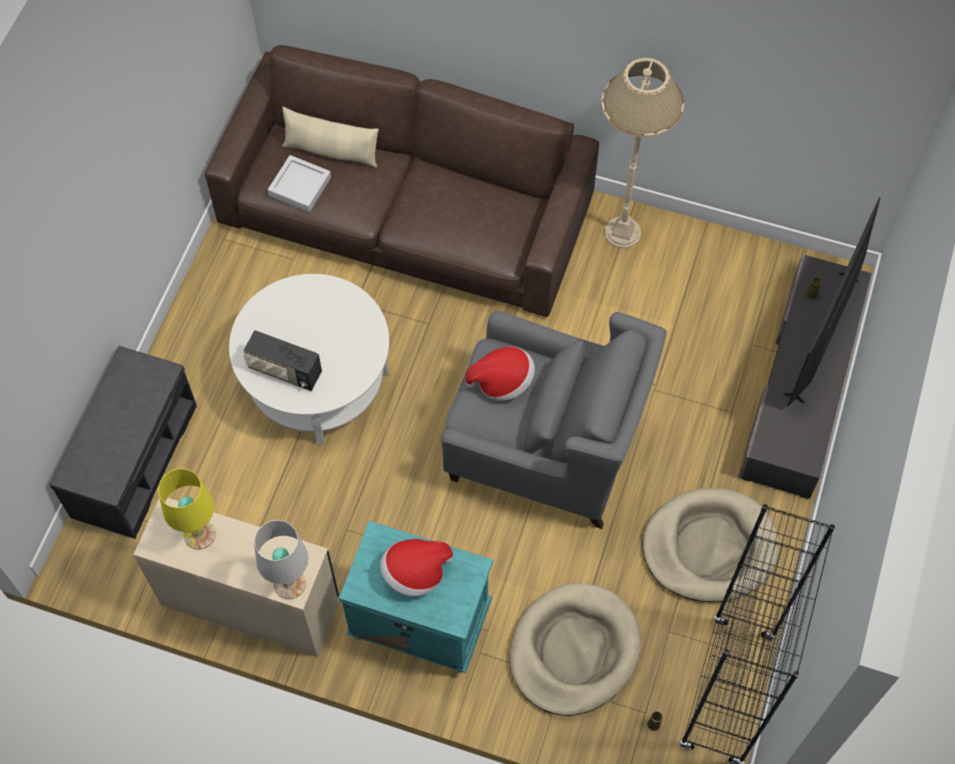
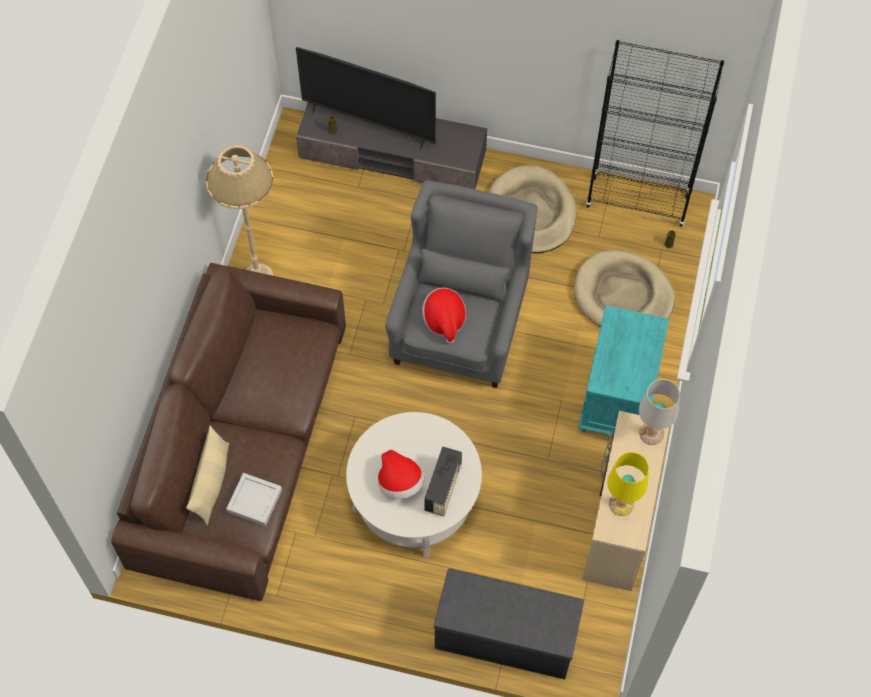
camera: 95 degrees left, 0 degrees up
hat [380,539,453,596] -> hat moved to [378,450,425,499]

